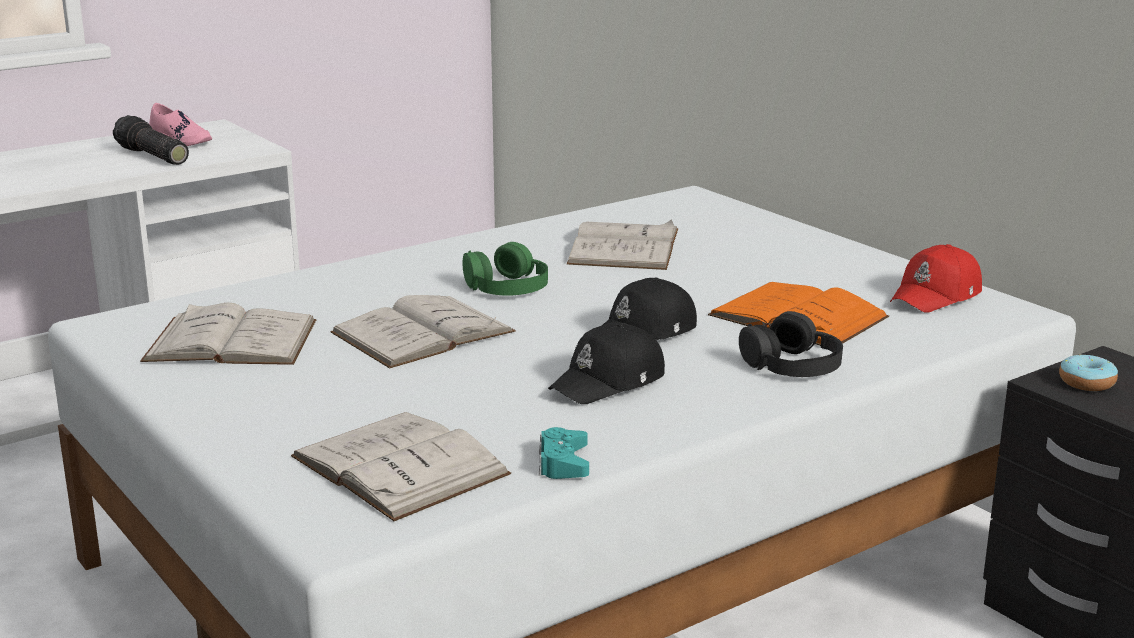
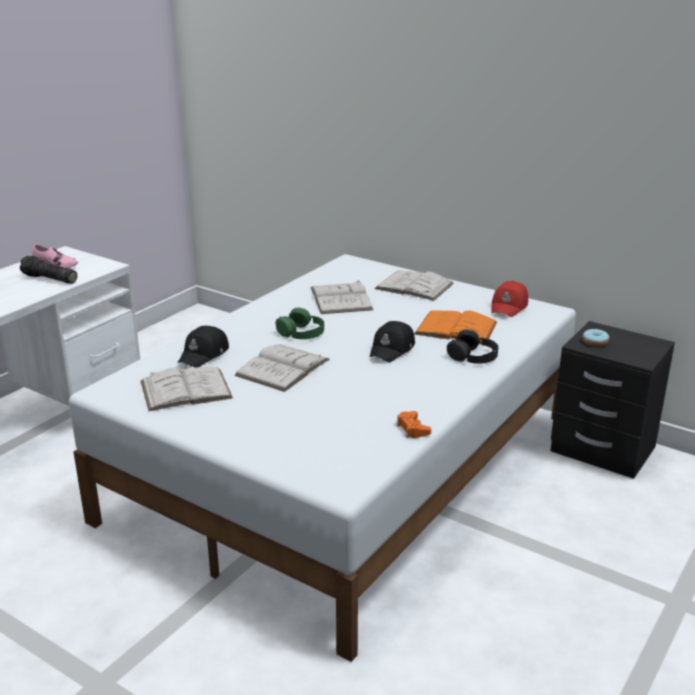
camera: 20 degrees left, 5 degrees up
white book [291,412,511,521] -> white book moved to [375,270,454,301]
turquoise game controller [539,427,589,479] -> orange game controller [396,411,431,438]
black cap [548,322,665,404] -> black cap moved to [178,326,229,368]

